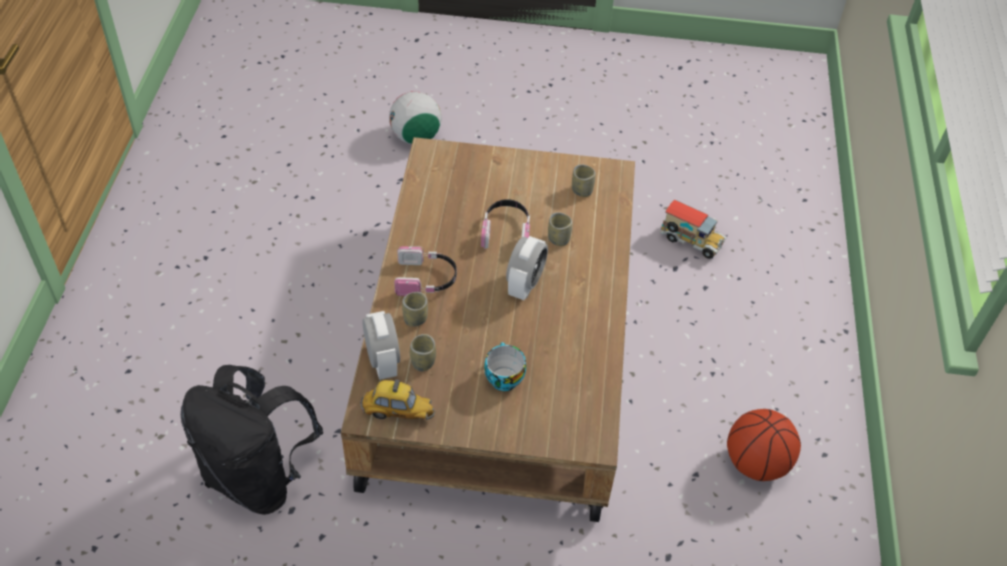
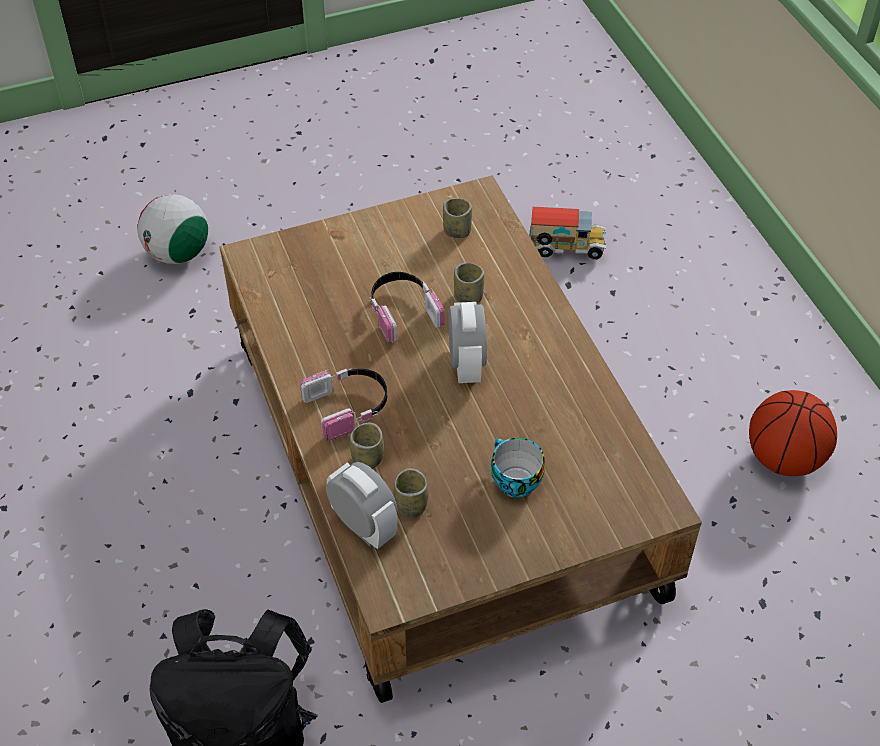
camera: 25 degrees left, 0 degrees up
toy car [360,379,435,420] -> none

